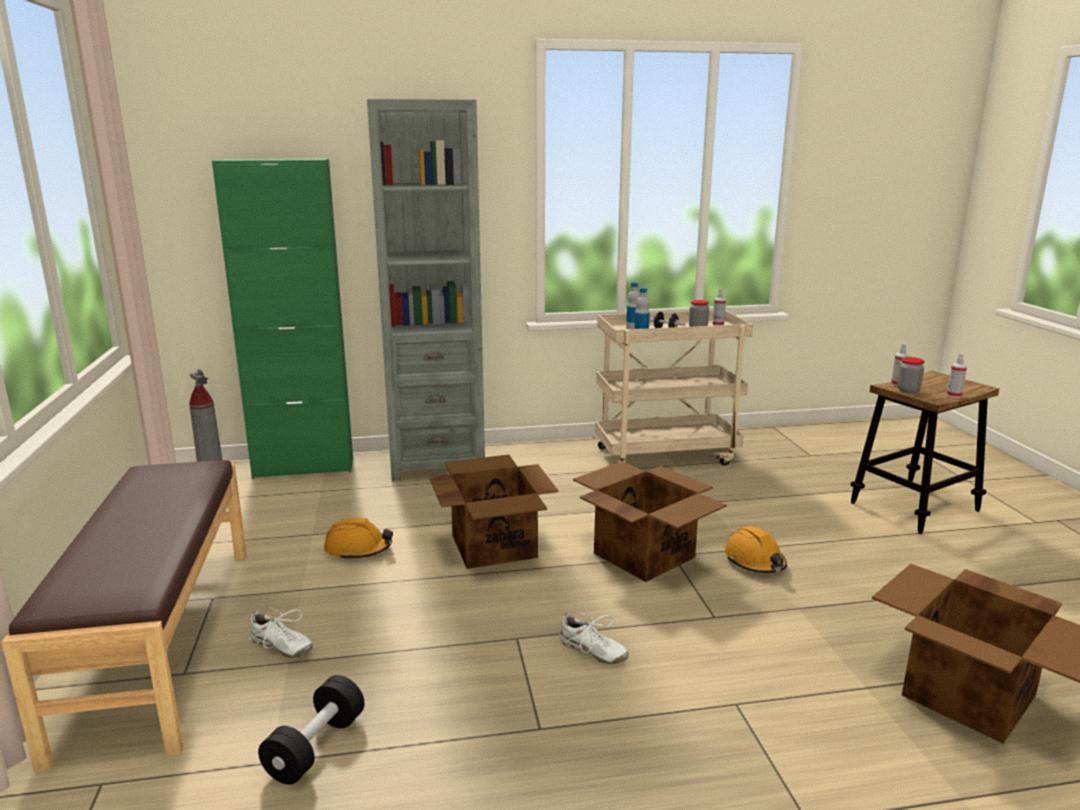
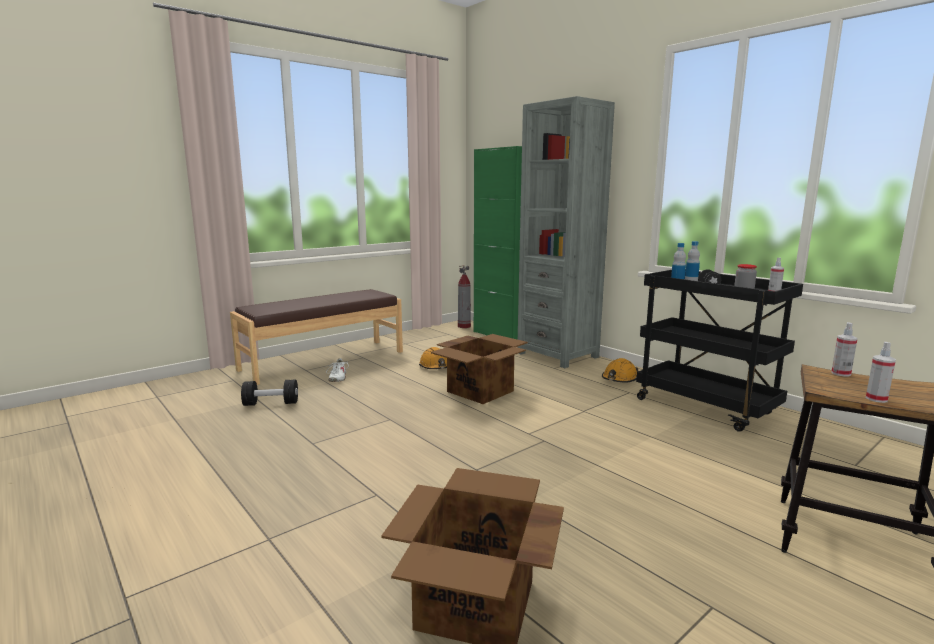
camera: 60 degrees right, 5 degrees down
white shoe [559,611,628,664] -> none
cardboard box [573,461,727,582] -> none
beige cart [595,310,753,466] -> black cart [636,270,803,432]
orange hard hat [725,526,787,573] -> orange hard hat moved to [602,358,638,383]
jar [897,357,925,393] -> none

